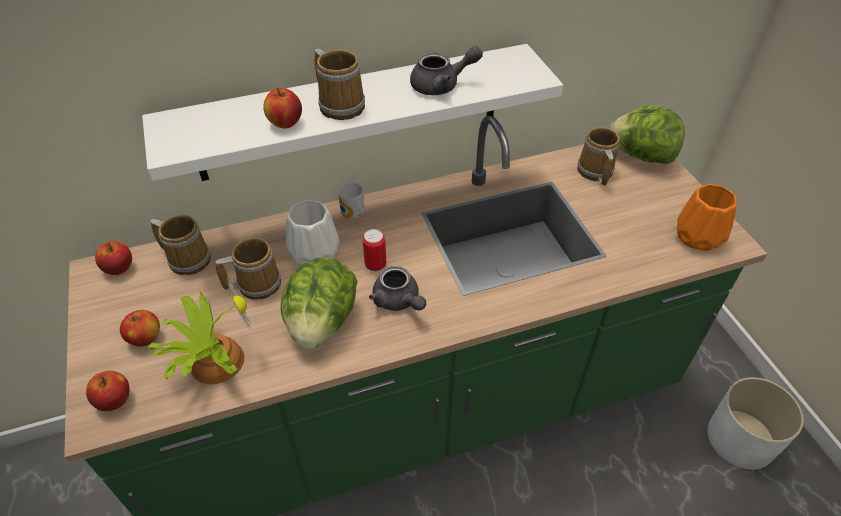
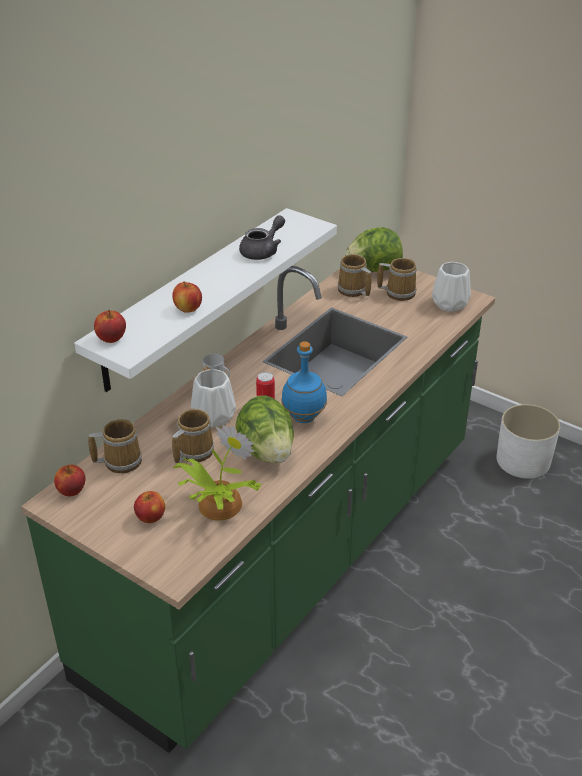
camera: 35 degrees left, 10 degrees down
apple [86,371,130,411] -> apple moved to [94,310,126,343]
mug [315,49,365,120] -> mug moved to [377,258,417,301]
grey teapot [369,266,426,311] -> blue bottle [282,341,327,423]
orange vase [677,184,737,251] -> white vase [432,262,471,312]

